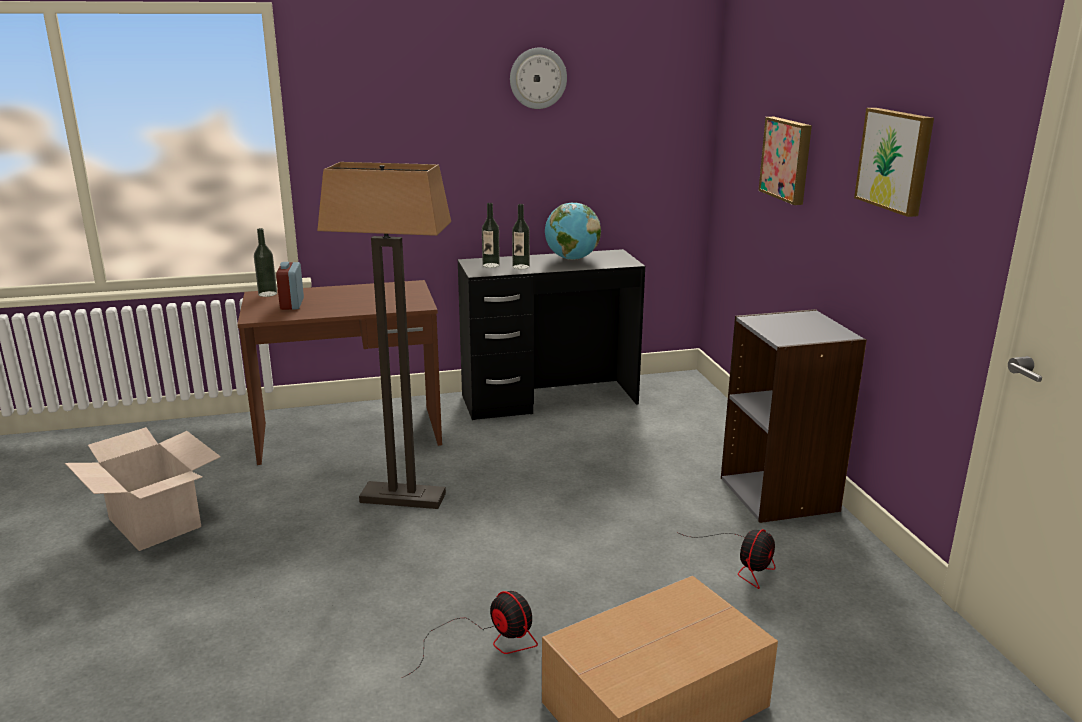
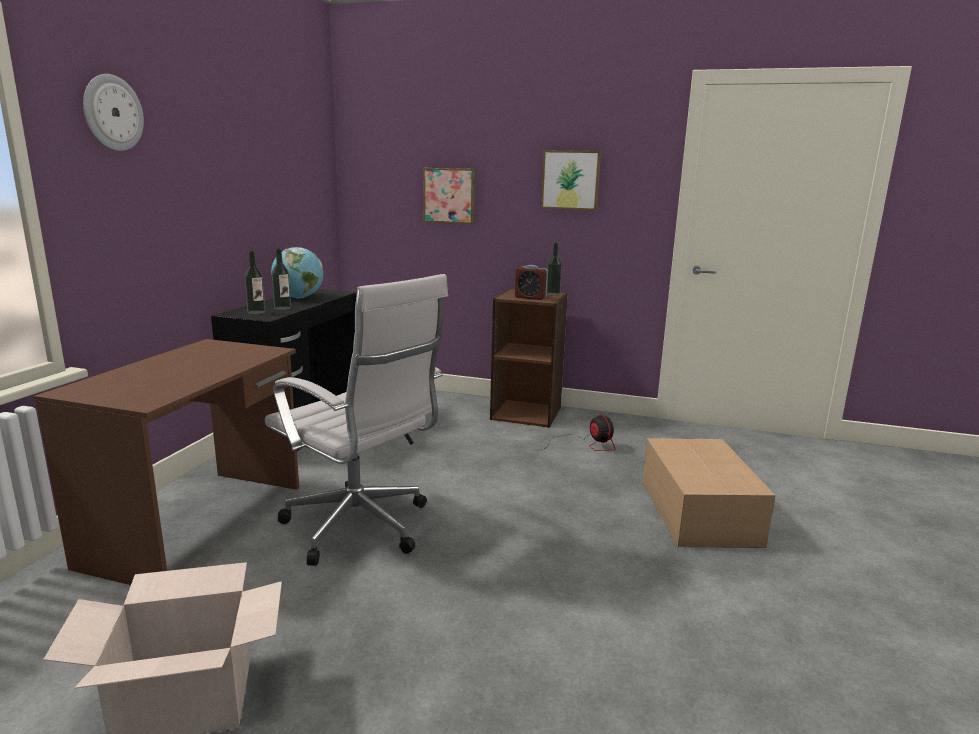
camera: 60 degrees left, 5 degrees down
bottle [254,228,277,297] -> bottle moved to [547,243,562,296]
alarm clock [276,262,304,310] -> alarm clock moved to [515,265,548,300]
floor lamp [317,162,451,509] -> white office chair [265,274,448,566]
fan [402,591,538,678] -> none
wall clock [510,48,567,109] -> wall clock moved to [83,74,144,151]
grey bookcase [721,309,867,523] -> brown bookcase [490,289,568,428]

